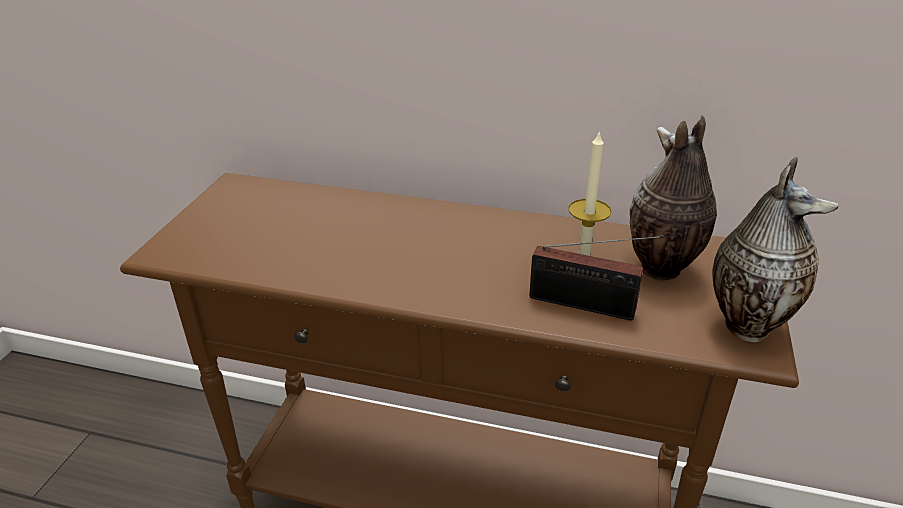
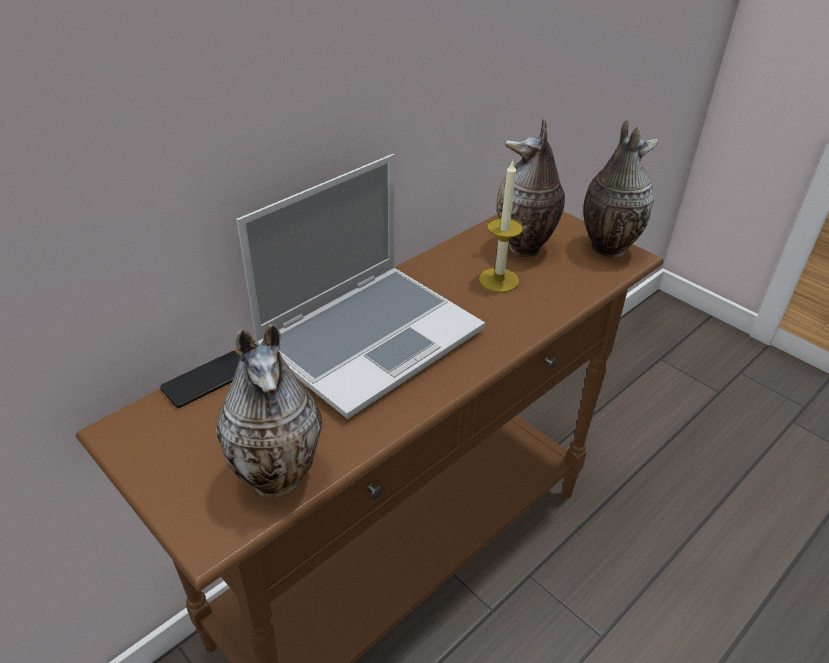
camera: 60 degrees left, 5 degrees up
radio [529,236,664,321] -> none
none -> phone [160,351,240,408]
none -> vase [216,324,322,497]
none -> laptop [236,154,485,419]

